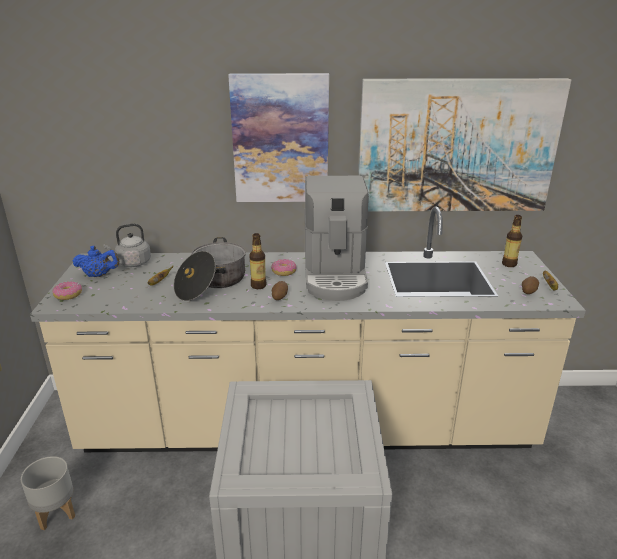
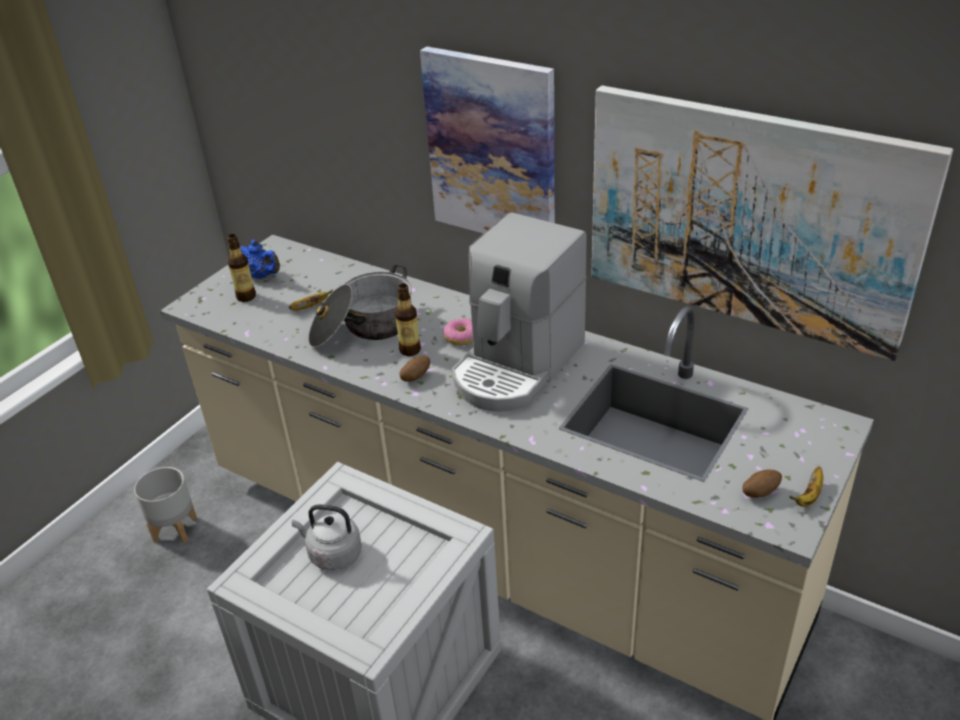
camera: 35 degrees right, 10 degrees up
donut [52,281,82,300] -> none
grey kettle [103,224,151,267] -> grey kettle moved to [292,504,362,570]
bottle [502,215,522,267] -> bottle moved to [227,234,256,302]

